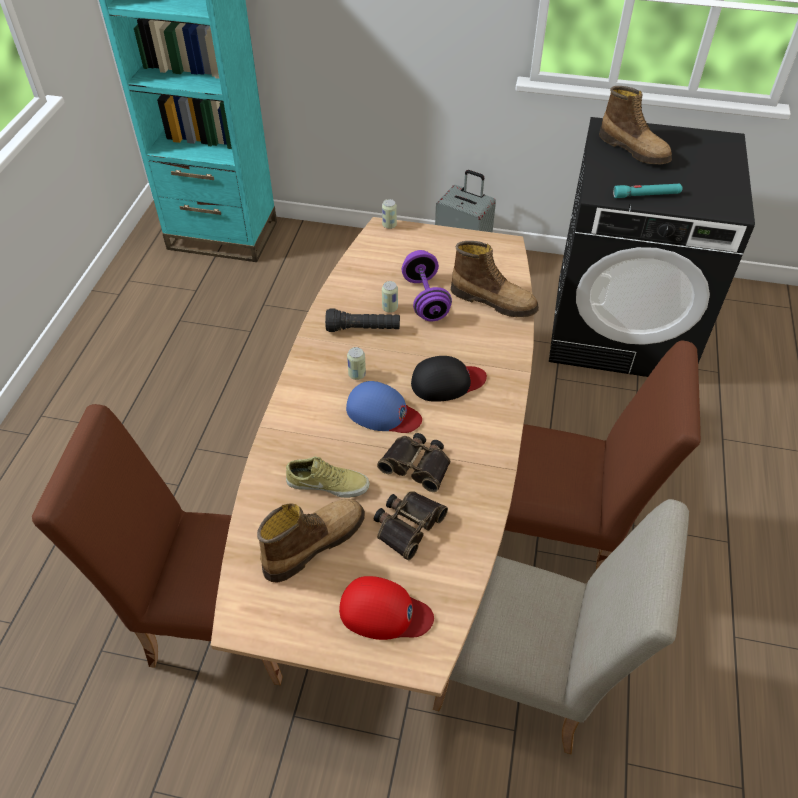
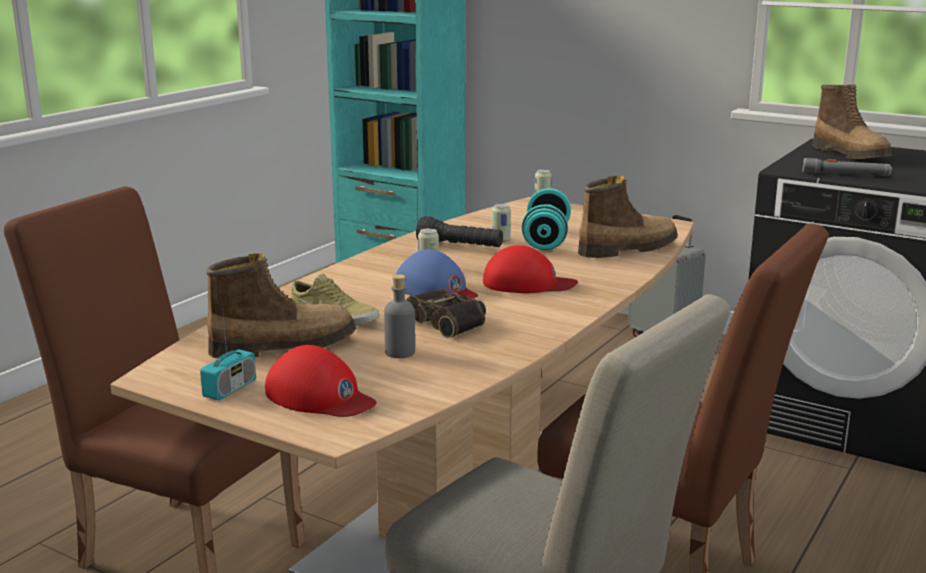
camera: 20 degrees right, 30 degrees down
binoculars [374,491,448,561] -> grey bottle [384,275,415,358]
purple dumbbell [402,250,452,322] -> turquoise dumbbell [522,188,571,250]
black cap [411,356,487,402] -> red cap [483,245,578,293]
boot [451,241,539,317] -> boot turned 75 degrees counterclockwise [578,175,678,258]
turquoise flashlight [613,184,683,198] -> grey flashlight [802,158,892,176]
none -> radio [200,302,256,401]

